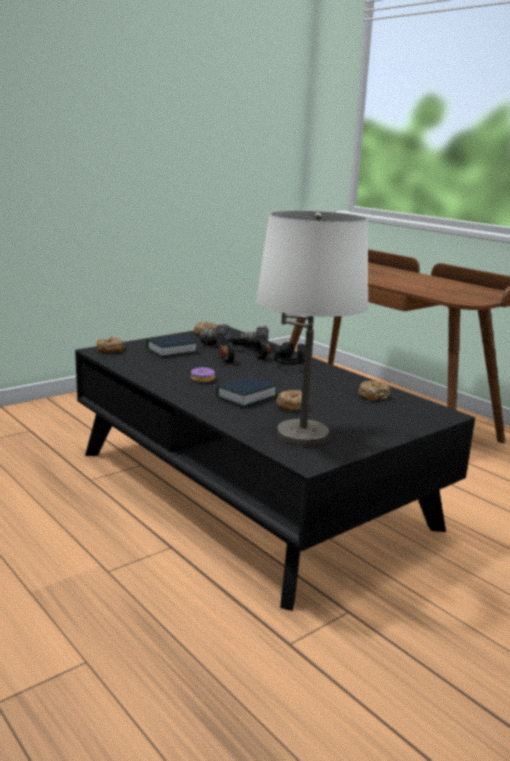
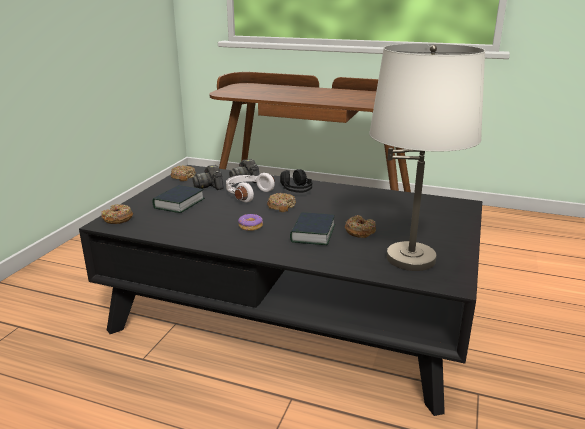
camera: 30 degrees left, 5 degrees up
black headphones [218,338,271,363] -> white headphones [226,173,275,202]
donut [358,380,390,401] -> donut moved to [267,193,296,212]

